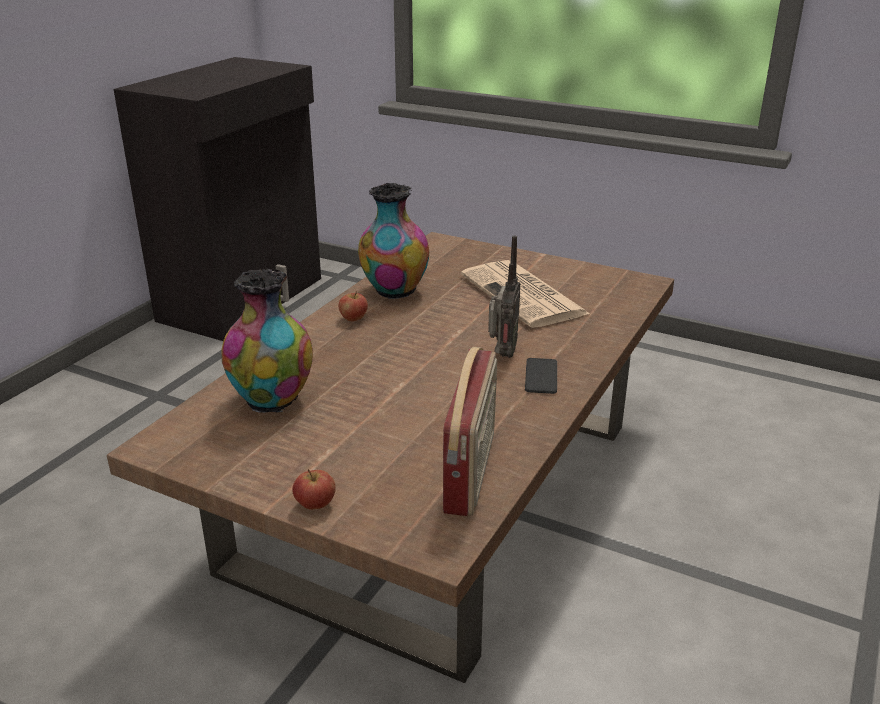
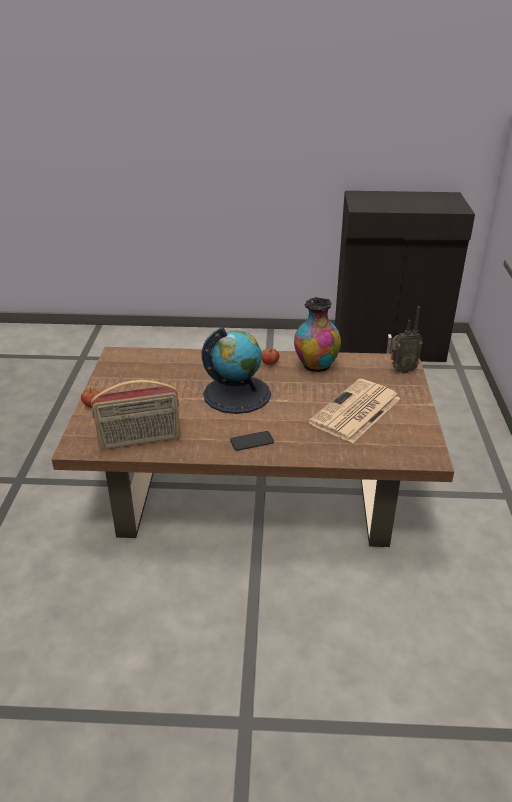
camera: 65 degrees right, 5 degrees up
vase [221,269,313,413] -> none
radio [488,236,520,358] -> radio moved to [390,306,423,373]
none -> globe [202,327,271,414]

